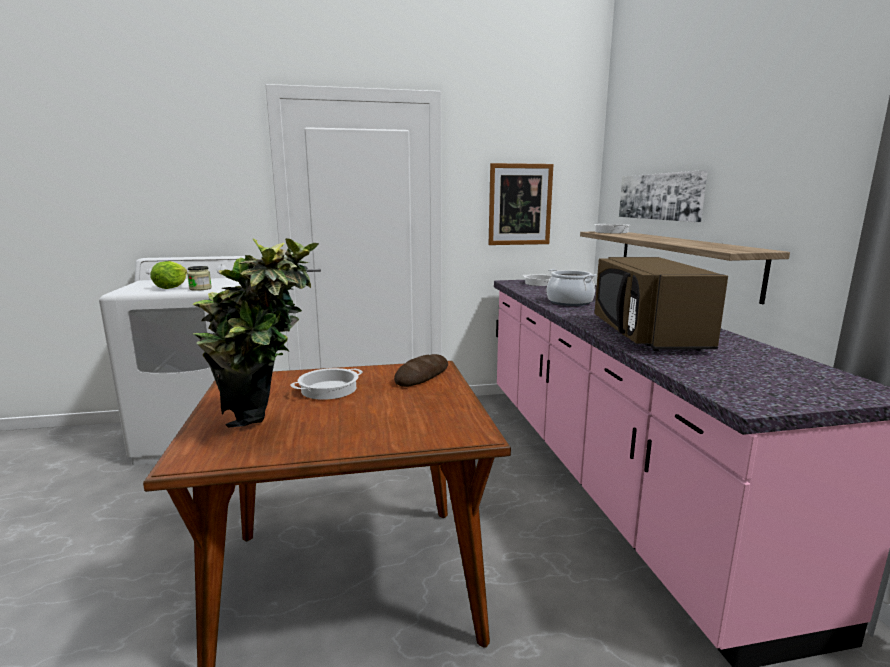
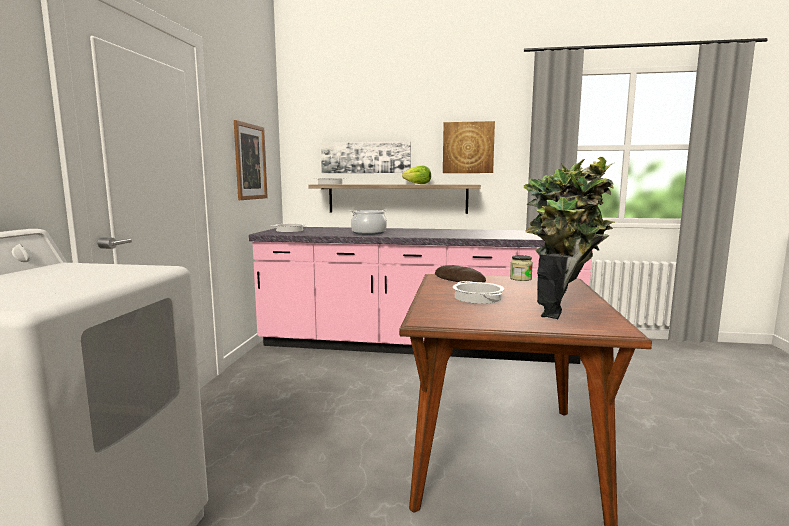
camera: 70 degrees left, 5 degrees down
lettuce [150,261,187,289] -> lettuce moved to [402,166,431,184]
jar [187,266,212,291] -> jar moved to [510,255,533,281]
brown microwave [594,257,728,351] -> none
none -> picture [443,121,495,173]

